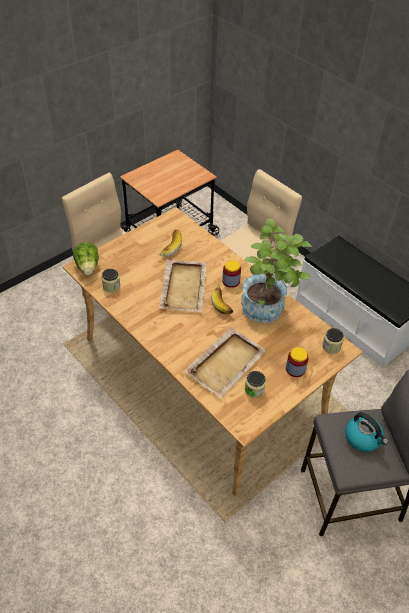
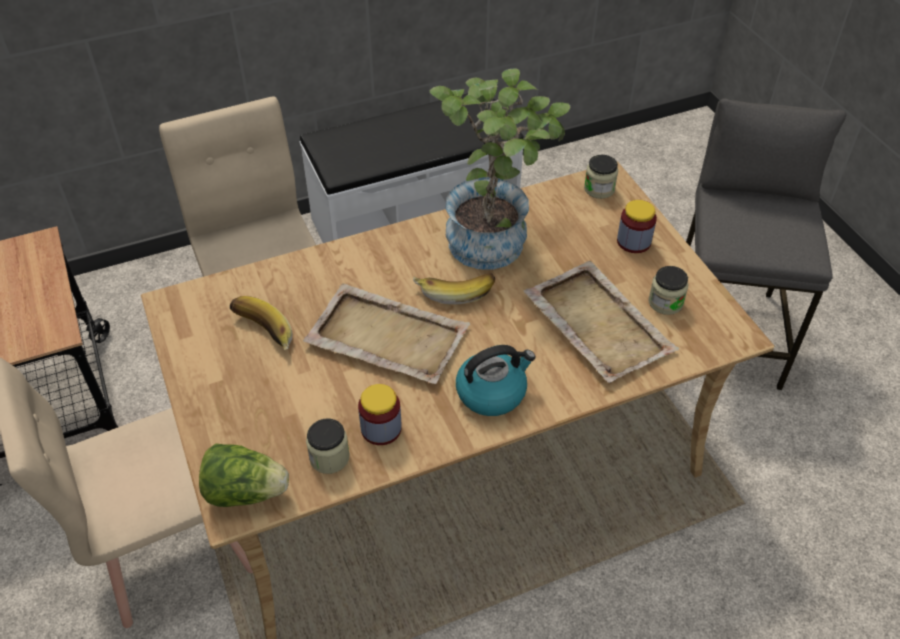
camera: 70 degrees left, 0 degrees up
jar [222,260,241,288] -> jar moved to [358,384,402,445]
kettle [345,412,388,452] -> kettle moved to [456,345,536,416]

